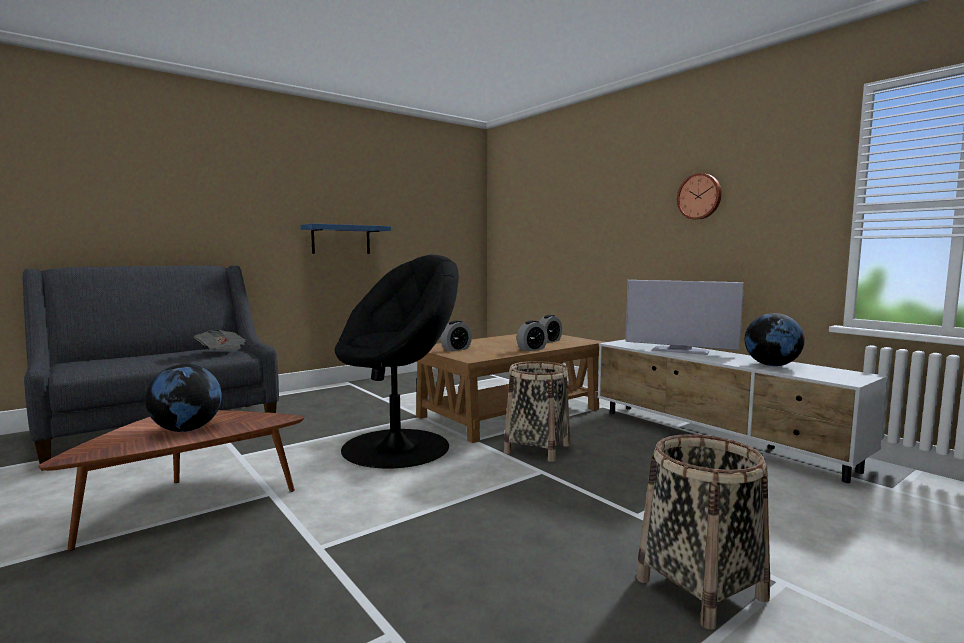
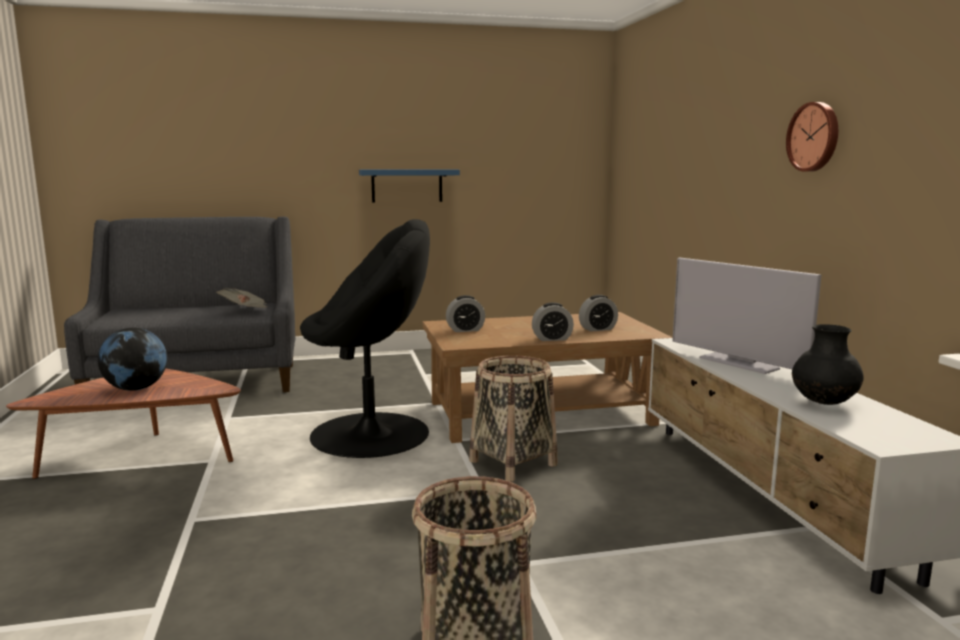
camera: 25 degrees right, 5 degrees up
globe [745,313,805,366] -> black vase [792,324,864,405]

